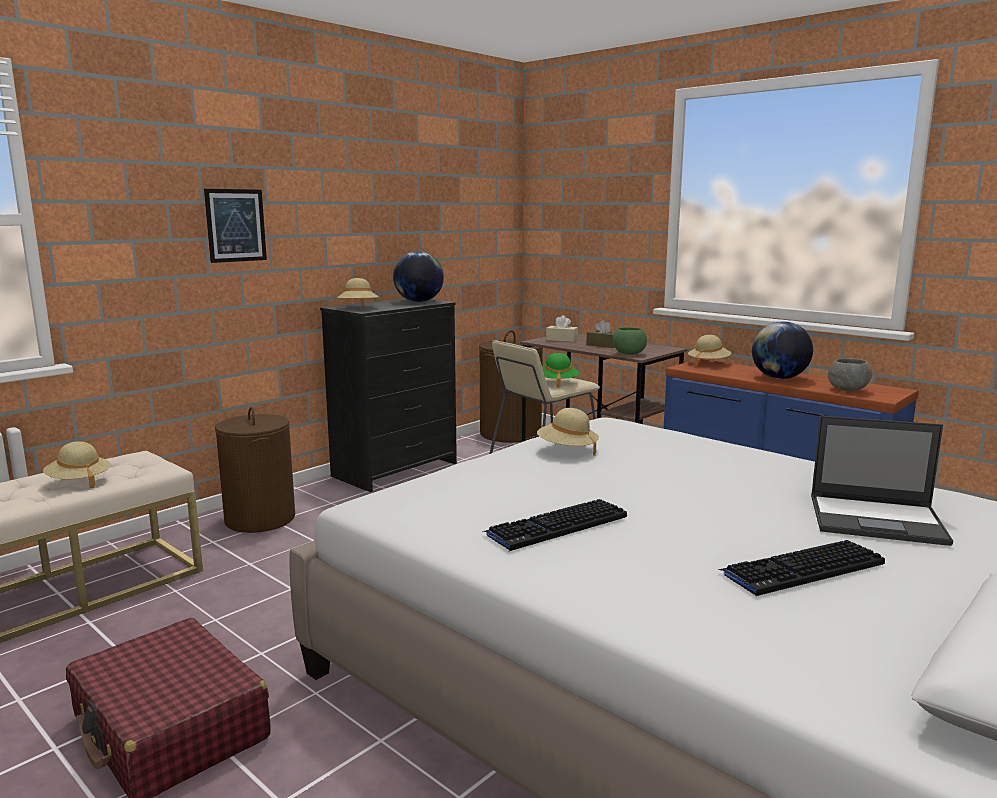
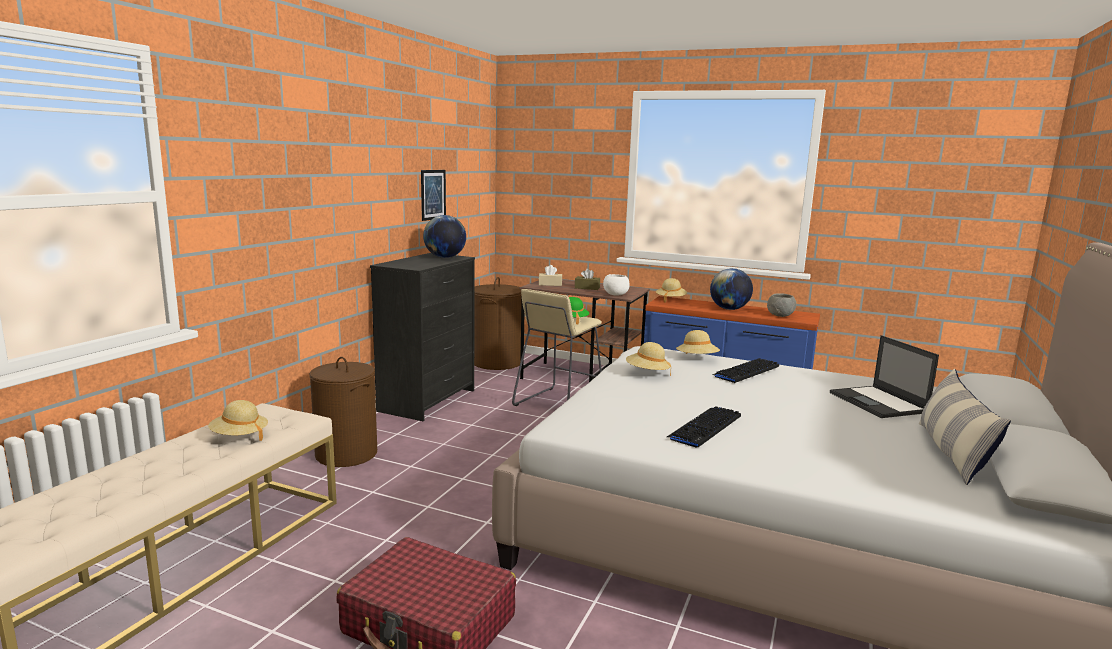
camera: 20 degrees left, 0 degrees up
picture [204,189,267,263] -> picture moved to [421,170,446,221]
beige hat [337,278,379,306] -> beige hat moved to [676,330,720,354]
green bowl [613,327,647,355] -> white bowl [603,274,630,295]
keyboard [719,540,885,596] -> keyboard moved to [712,358,779,383]
laptop [811,416,953,546] -> laptop turned 75 degrees clockwise [830,335,939,418]
none -> pillow [919,369,1011,485]

